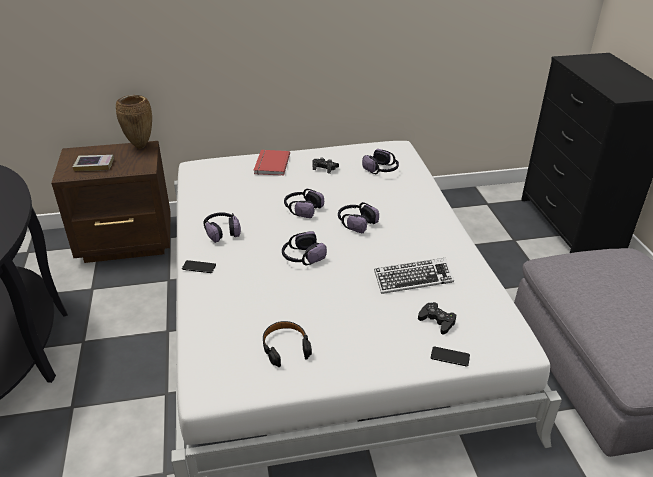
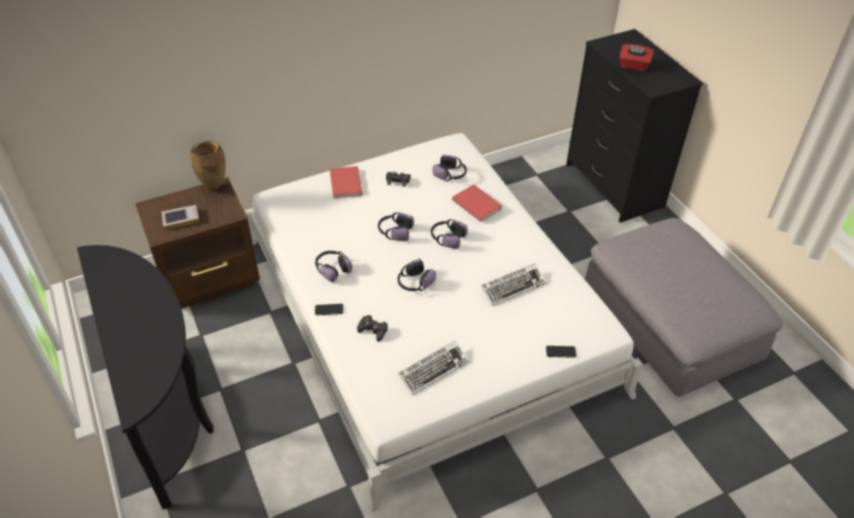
camera: 15 degrees left, 10 degrees up
black headphones [263,321,312,367] -> keyboard [398,340,469,395]
black game controller [418,302,457,335] -> black game controller moved to [357,315,388,342]
none -> red book [452,185,503,222]
none -> red tissue box [619,44,654,71]

